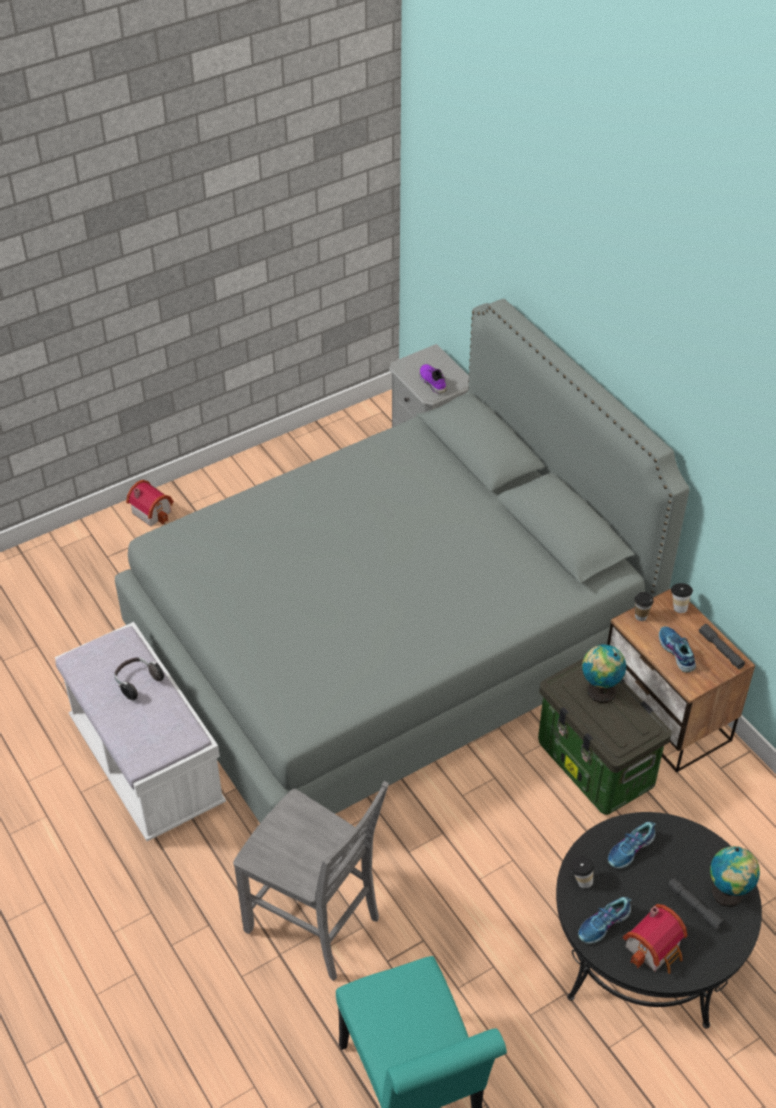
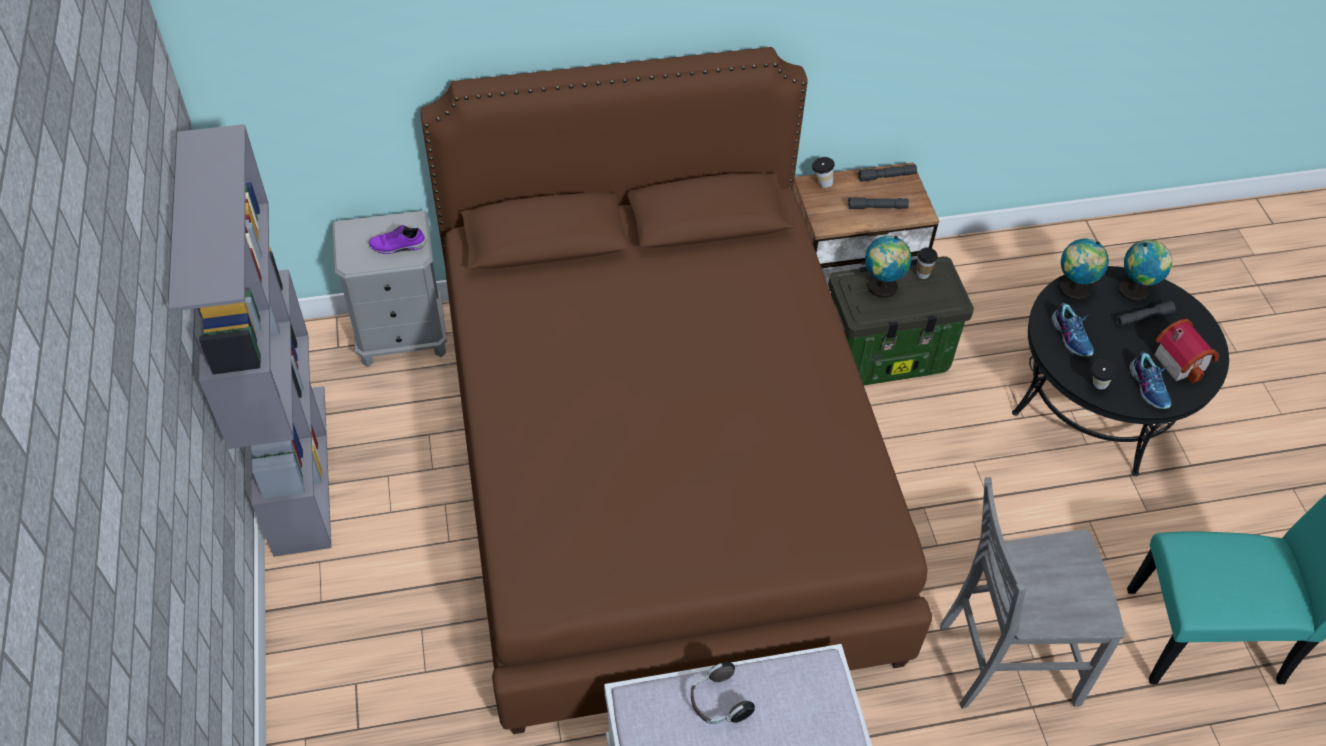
camera: 70 degrees left, 5 degrees up
grey bed [115,299,690,823] -> brown bed [420,47,932,734]
toy house [126,480,174,527] -> none
grey chair [233,781,389,981] -> grey chair turned 150 degrees counterclockwise [940,477,1125,709]
cup [634,592,654,621] -> cup moved to [917,247,938,279]
shoe [659,626,696,672] -> grey flashlight [848,197,909,209]
none -> grey bookcase [168,124,331,557]
none -> globe [1060,239,1109,300]

